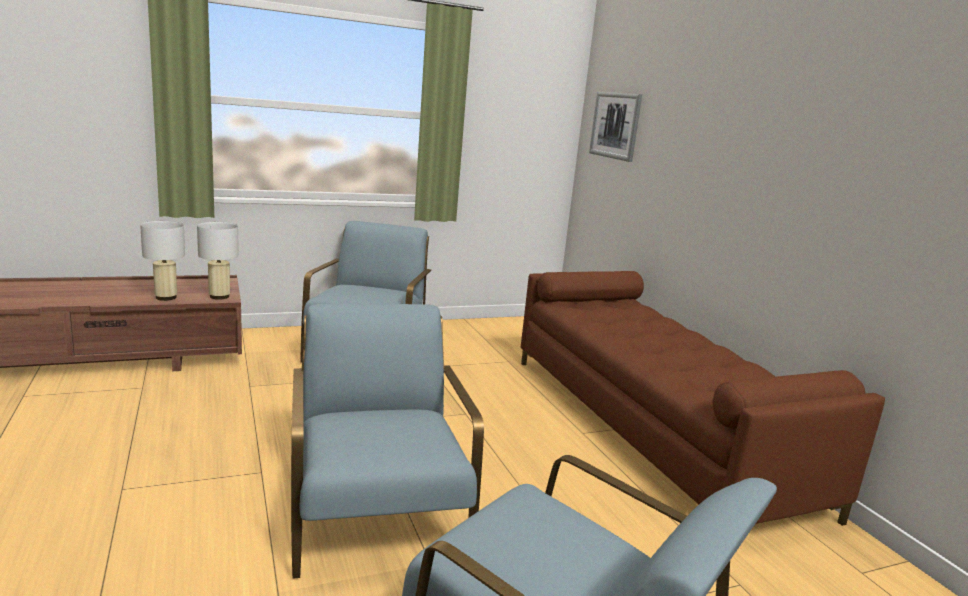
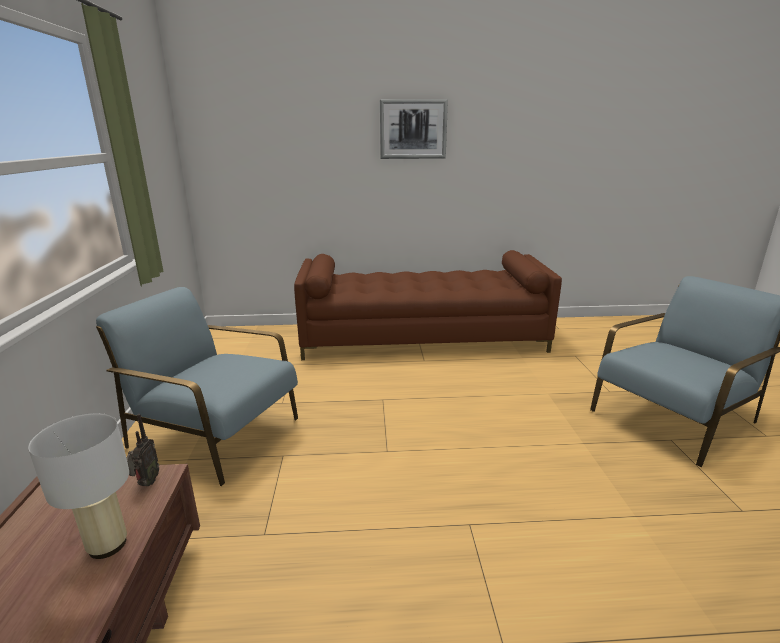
camera: 70 degrees left, 5 degrees up
white table lamp [197,222,239,300] -> radio [127,414,159,486]
blue armchair [291,304,484,579] -> none
picture [589,92,642,162] -> picture moved to [380,99,448,159]

